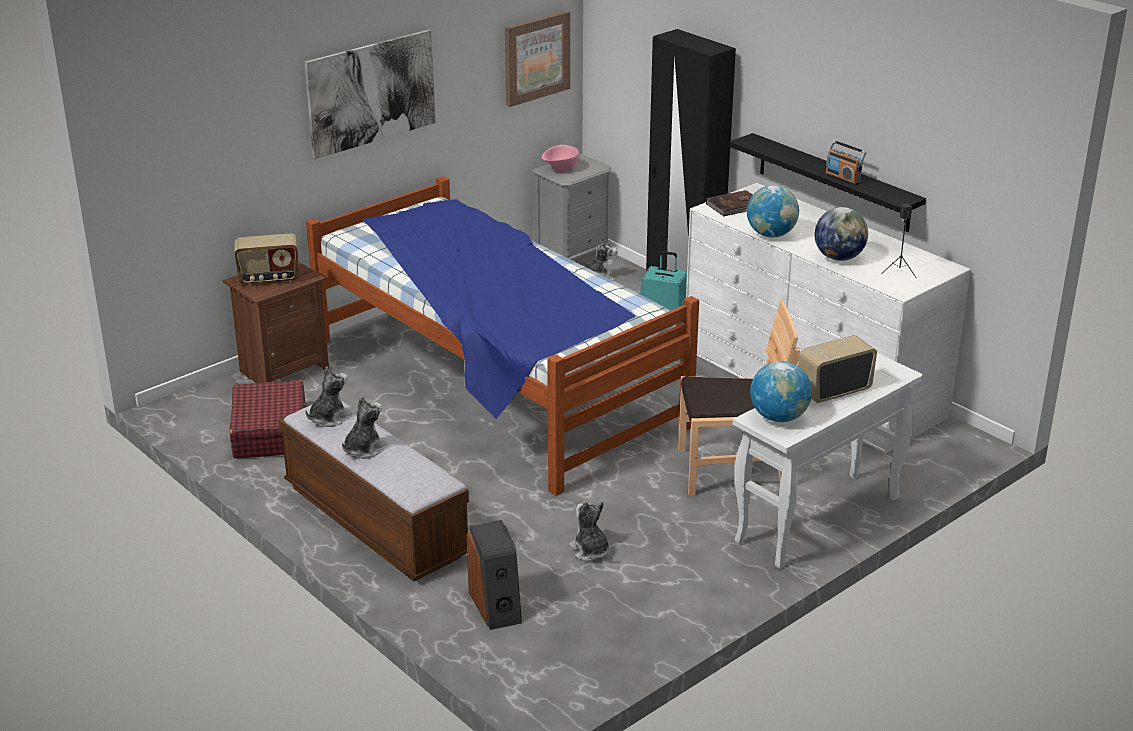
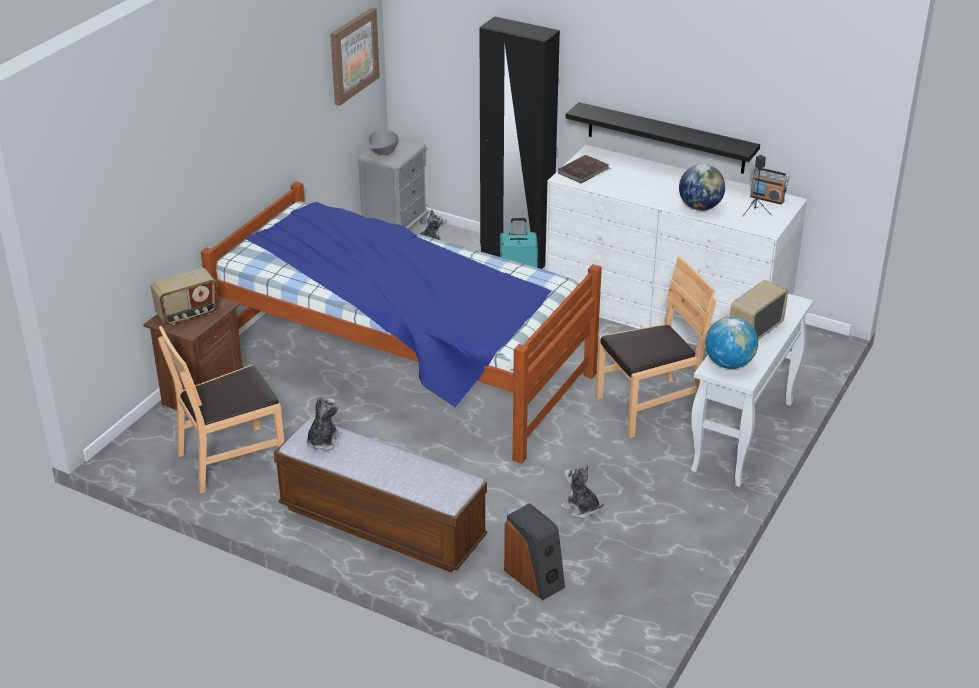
camera: 20 degrees left, 5 degrees up
red suitcase [230,380,307,459] -> brown chair [158,326,284,494]
picture [305,29,436,159] -> none
plush toy [342,396,387,459] -> none
pink bowl [542,145,579,171] -> grey bowl [367,129,399,155]
globe [747,185,799,237] -> none
radio [825,140,866,185] -> radio moved to [750,167,790,205]

